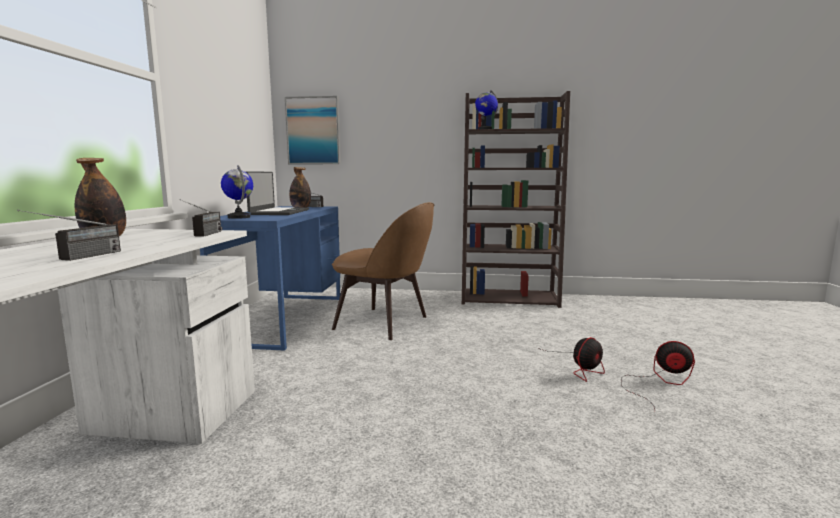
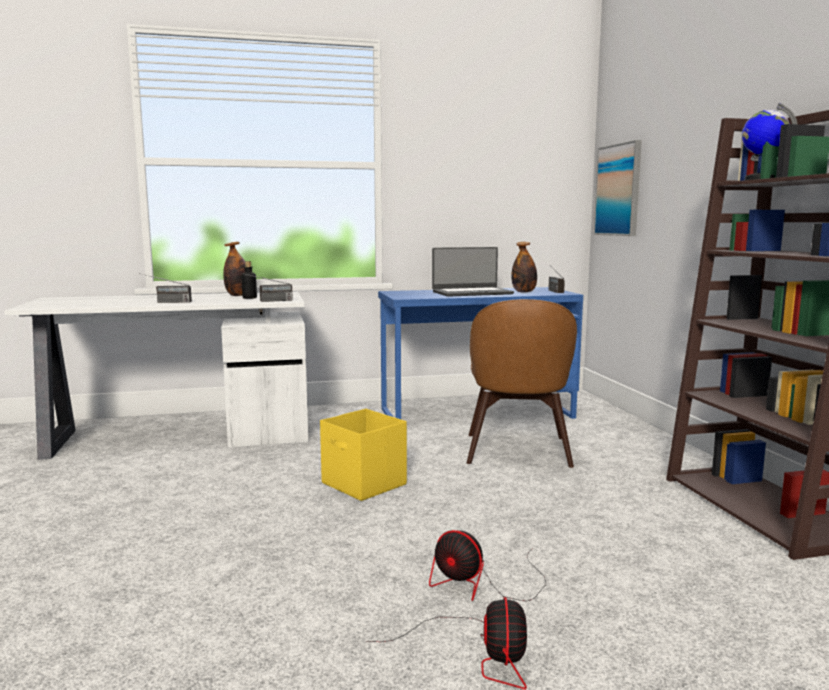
camera: 70 degrees right, 0 degrees up
globe [221,165,253,219] -> none
none -> bottle [241,261,257,299]
none -> yellow storage box [320,409,407,501]

